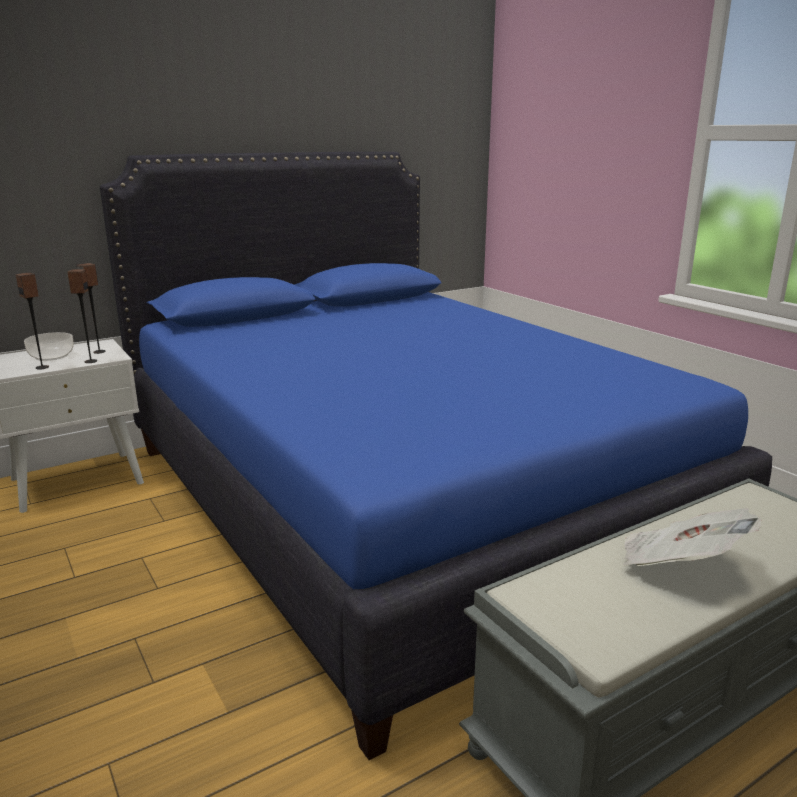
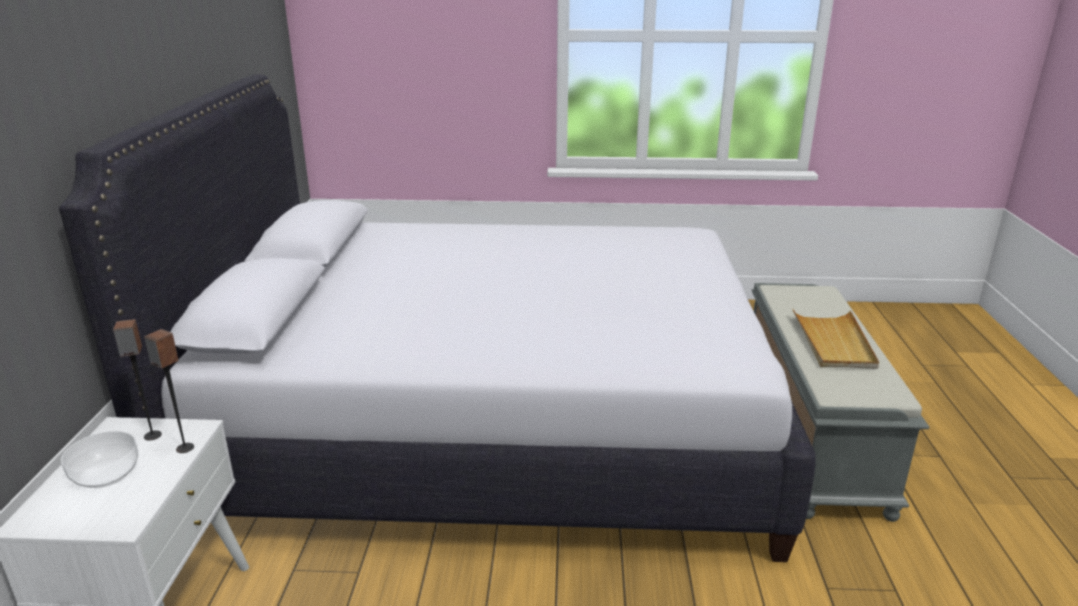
camera: 55 degrees left, 5 degrees up
speaker [16,273,49,370] -> none
blue bed [100,152,772,760] -> white bed [59,75,816,562]
newspaper [623,508,762,566] -> beige tray [793,310,879,369]

